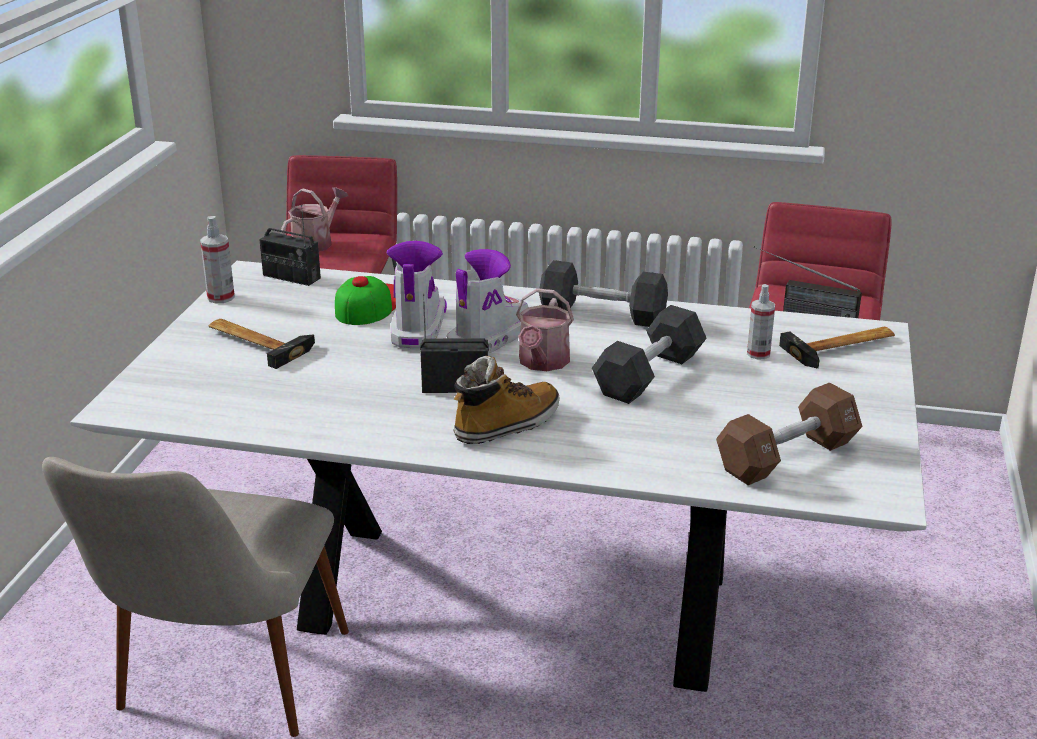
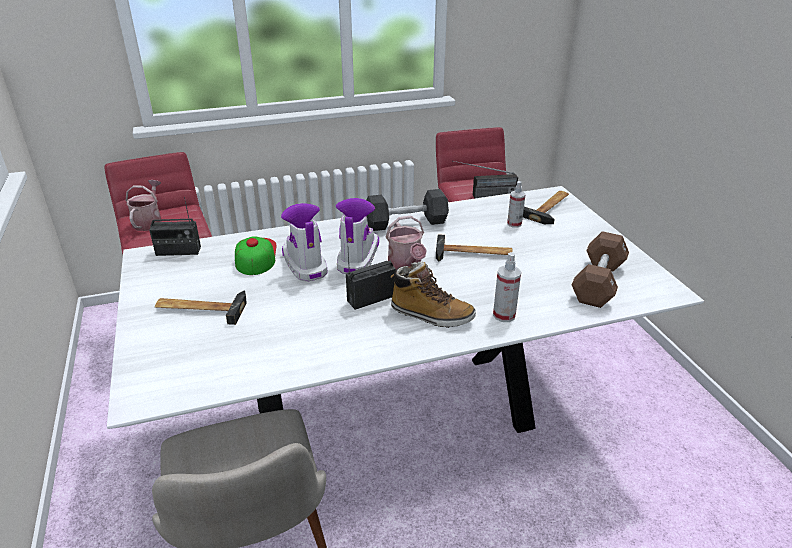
camera: 30 degrees left, 5 degrees up
spray bottle [200,216,235,303] -> spray bottle moved to [493,252,521,322]
boot [453,356,560,444] -> boot turned 90 degrees clockwise [391,261,476,328]
black dumbbell [592,305,707,404] -> hammer [436,234,513,262]

